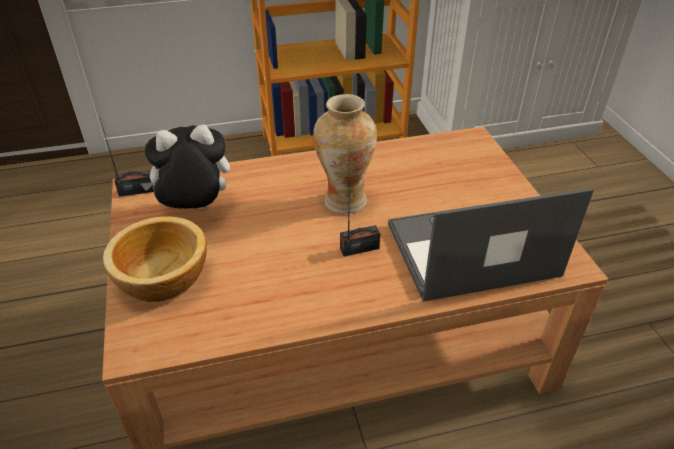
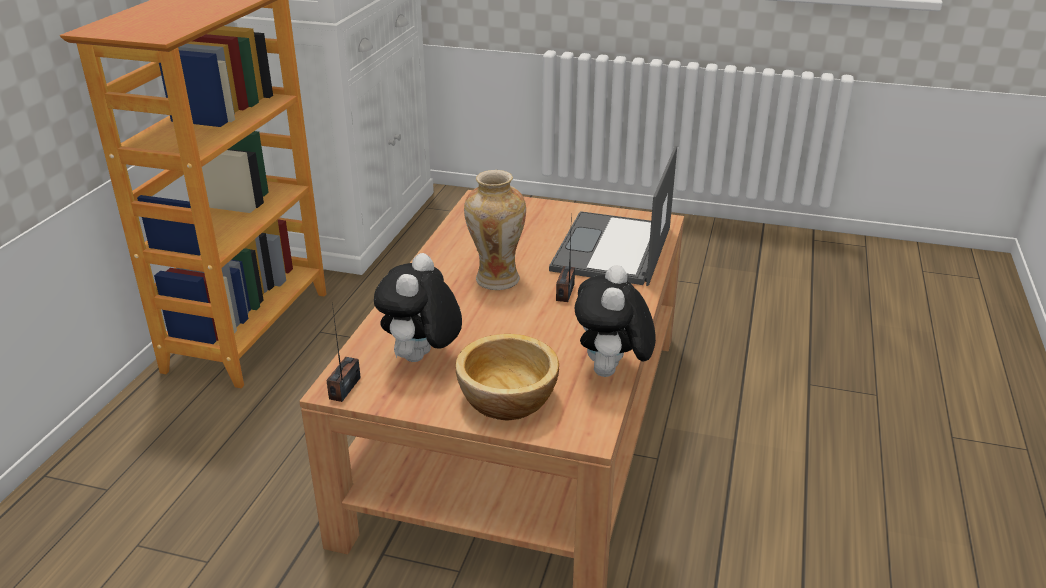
camera: 60 degrees left, 10 degrees down
none -> plush toy [575,265,656,377]

